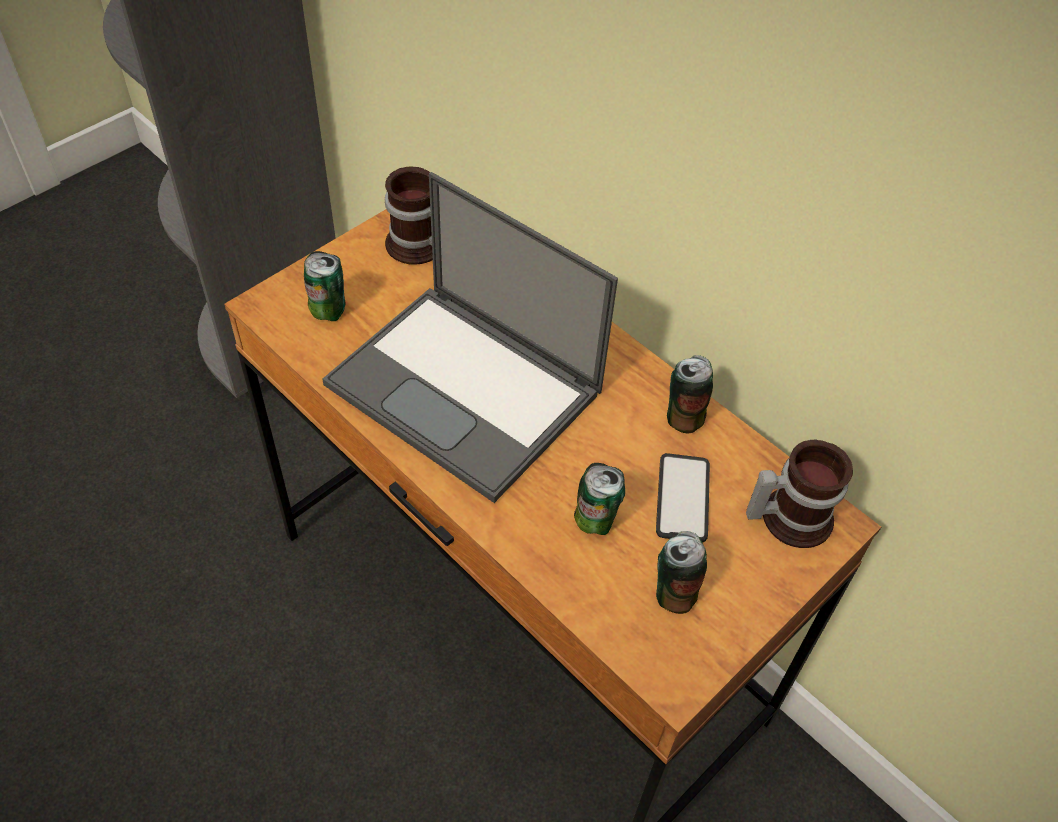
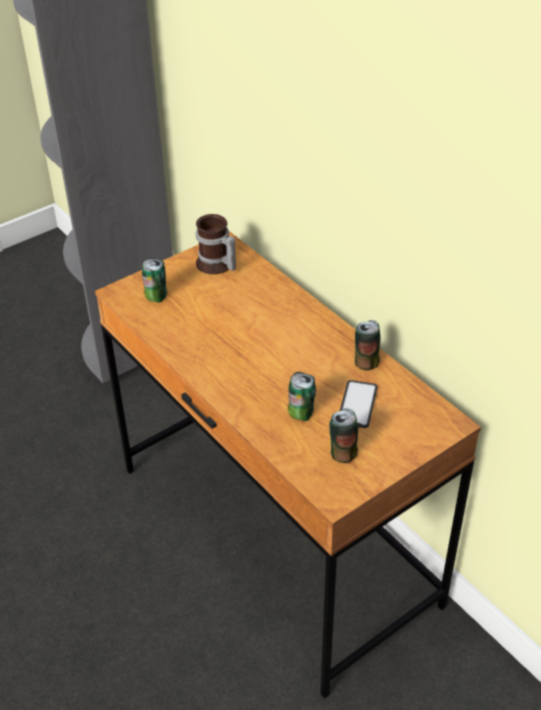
camera: 10 degrees right, 10 degrees down
laptop [323,172,618,503] -> none
mug [746,440,853,548] -> none

